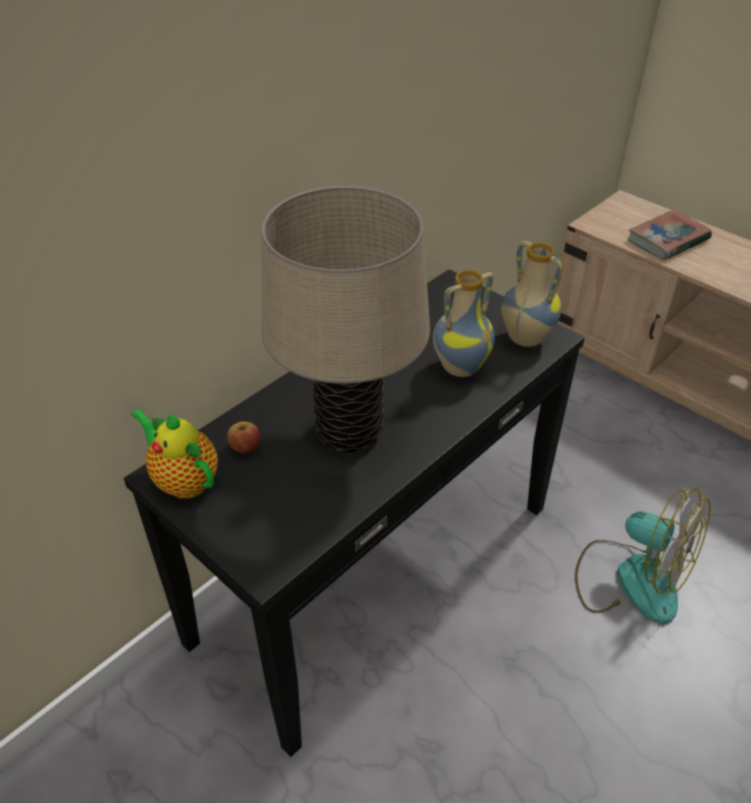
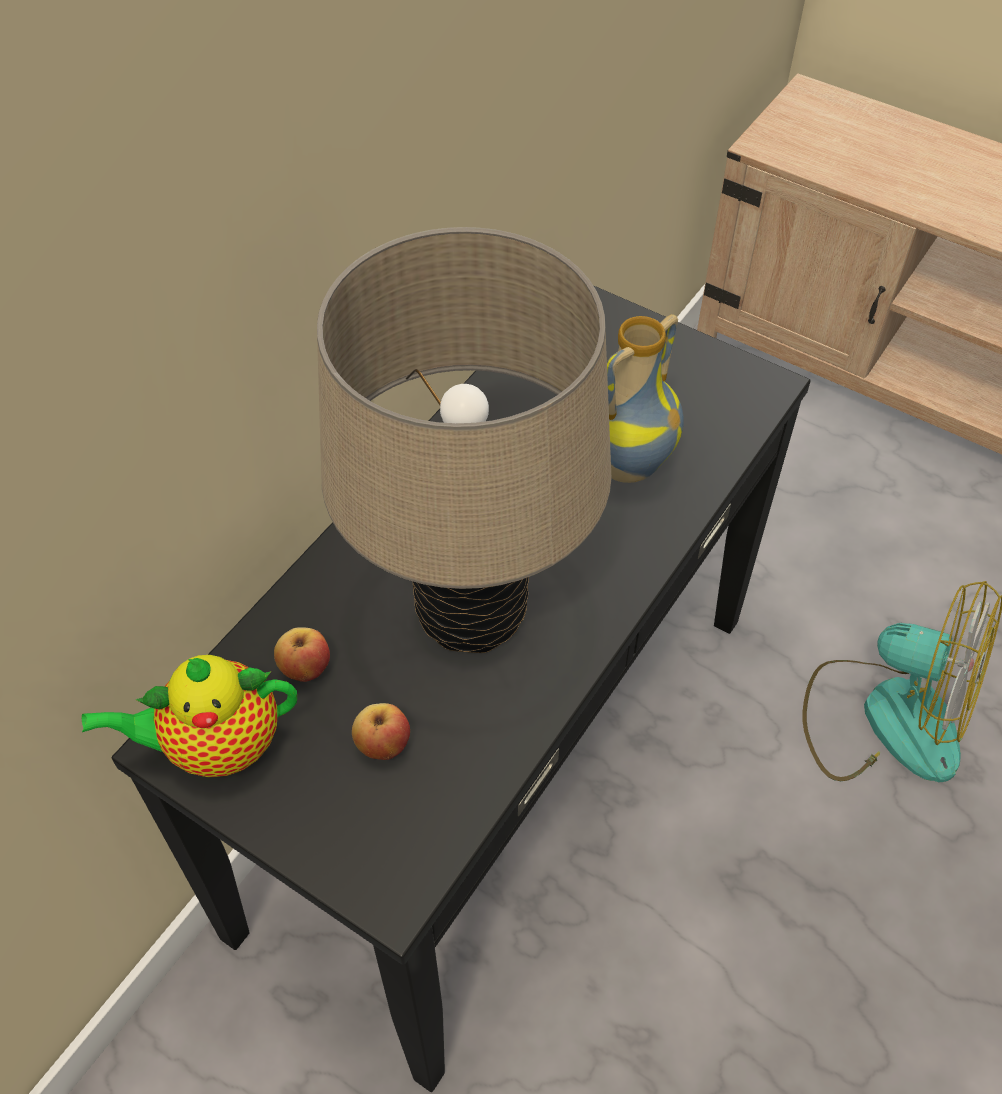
camera: 10 degrees left, 10 degrees up
teapot [131,409,218,498] -> teapot turned 45 degrees counterclockwise [82,655,297,777]
vase [501,241,562,347] -> none
book [627,210,712,260] -> none
none -> apple [352,703,410,760]

